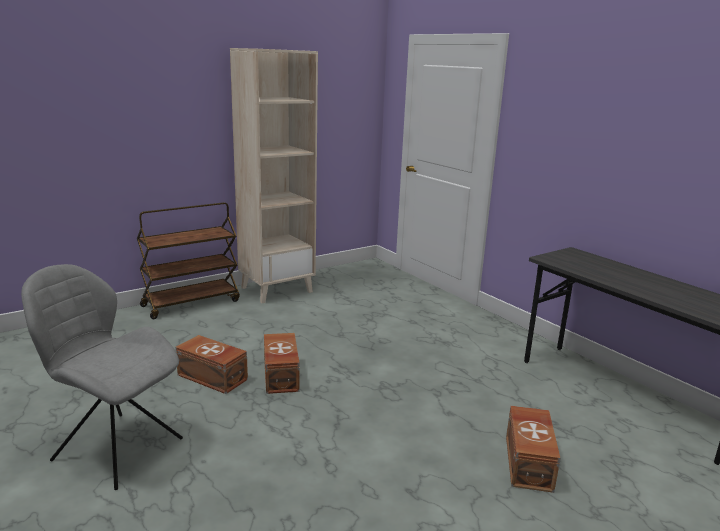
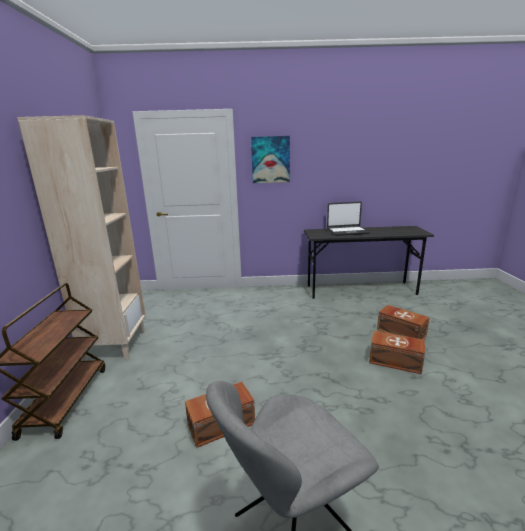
camera: 55 degrees left, 0 degrees up
brown storage box [264,333,300,394] -> brown storage box moved to [369,331,425,374]
none -> picture [251,136,290,183]
none -> laptop [327,202,370,236]

